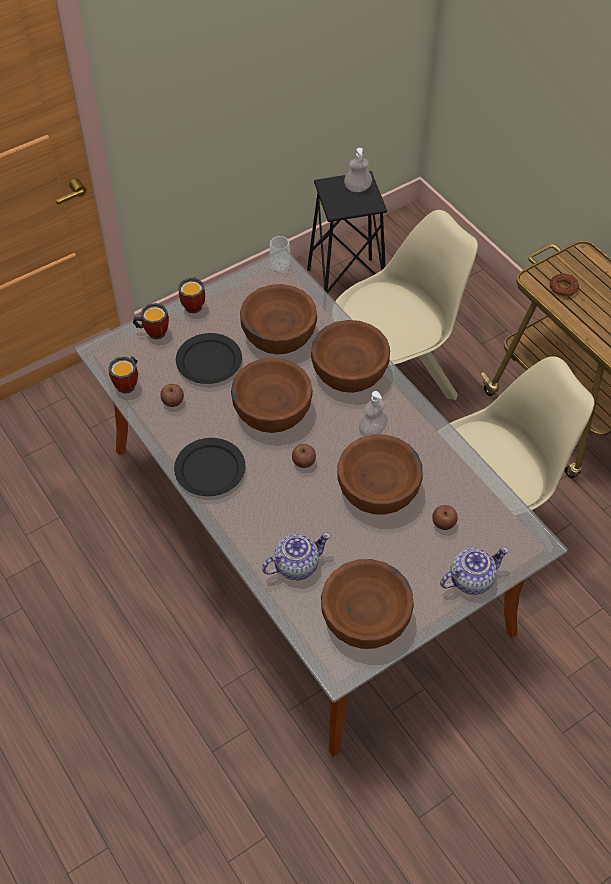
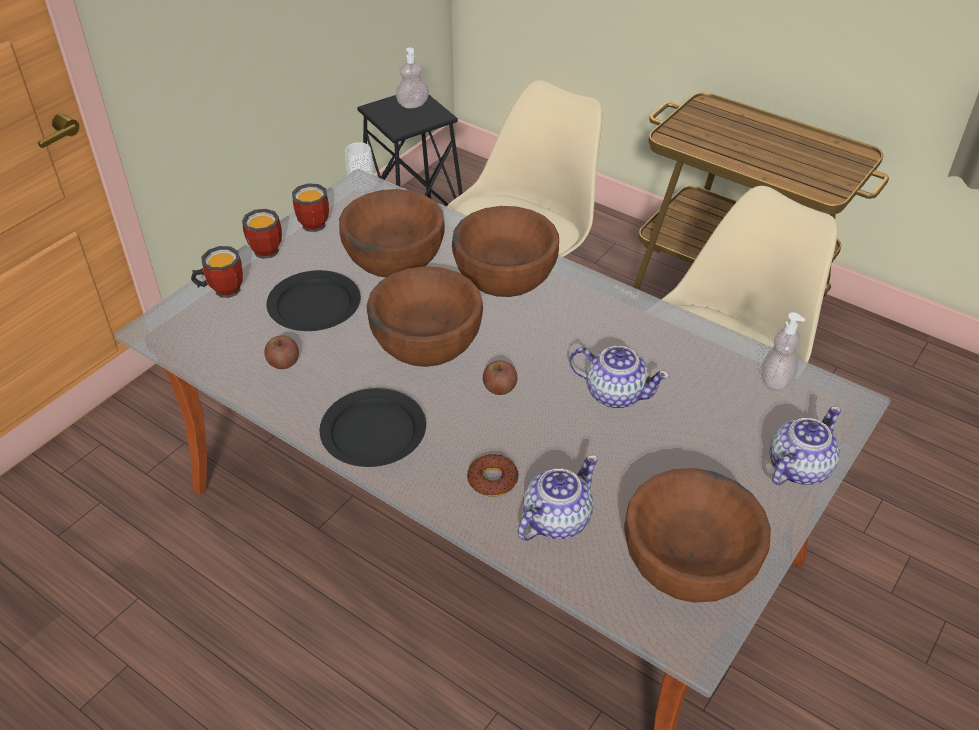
camera: 20 degrees left, 10 degrees down
mug [108,356,138,394] -> mug moved to [292,183,329,232]
brown bowl [337,434,423,515] -> teapot [569,346,670,408]
soap dispenser [359,391,388,437] -> soap dispenser moved to [762,312,805,391]
apple [432,505,458,530] -> none
donut [550,274,579,297] -> donut moved to [467,454,519,497]

